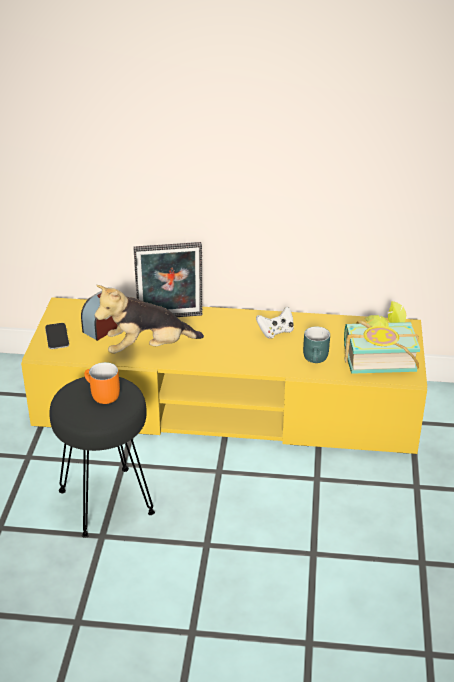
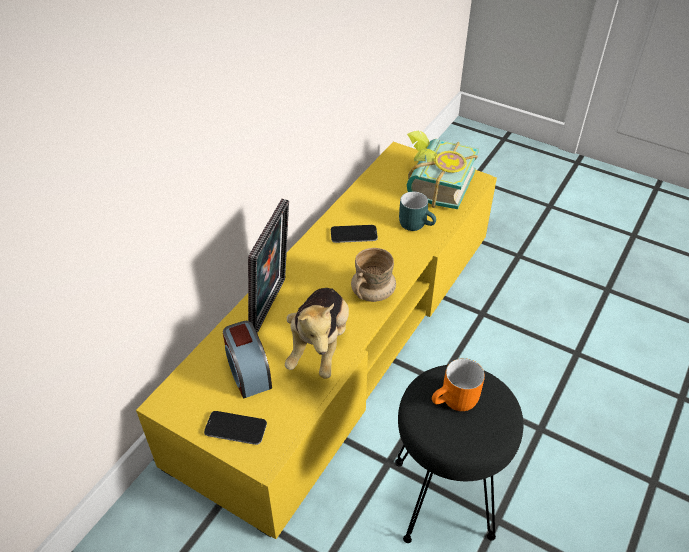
camera: 65 degrees left, 10 degrees up
white game controller [256,306,294,339] -> phone [331,225,378,243]
none -> beige mug [351,248,396,302]

